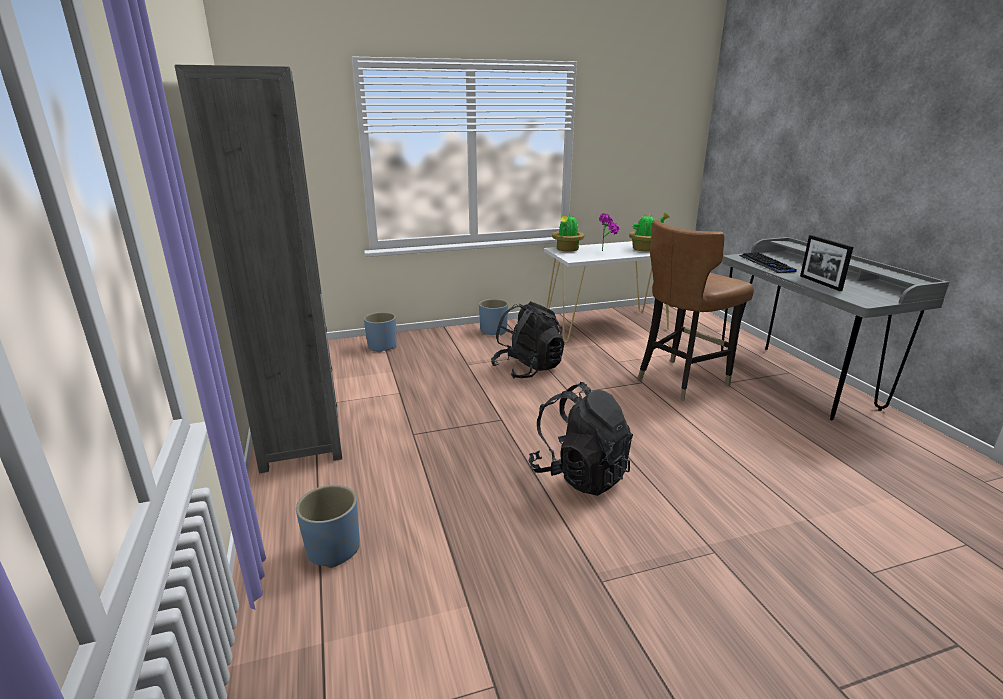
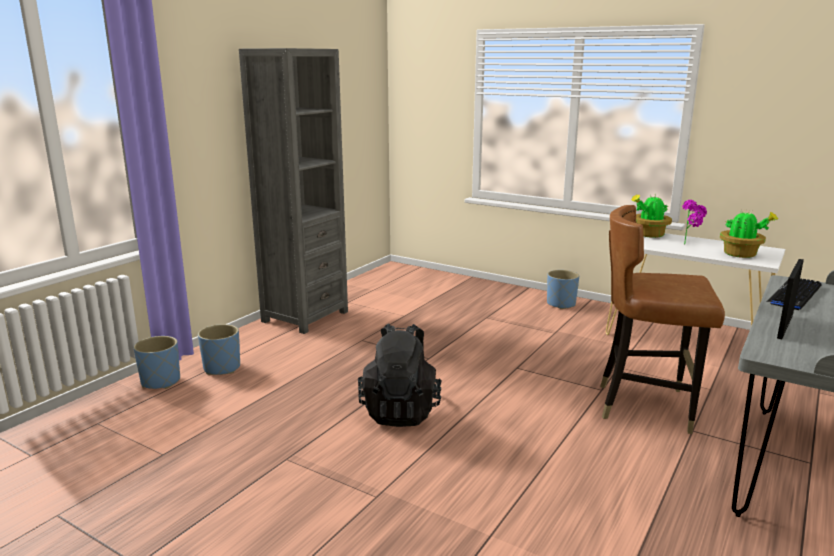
camera: 50 degrees right, 5 degrees down
blue planter [364,312,397,353] -> blue planter moved to [134,336,180,389]
black backpack [491,301,564,379] -> none

